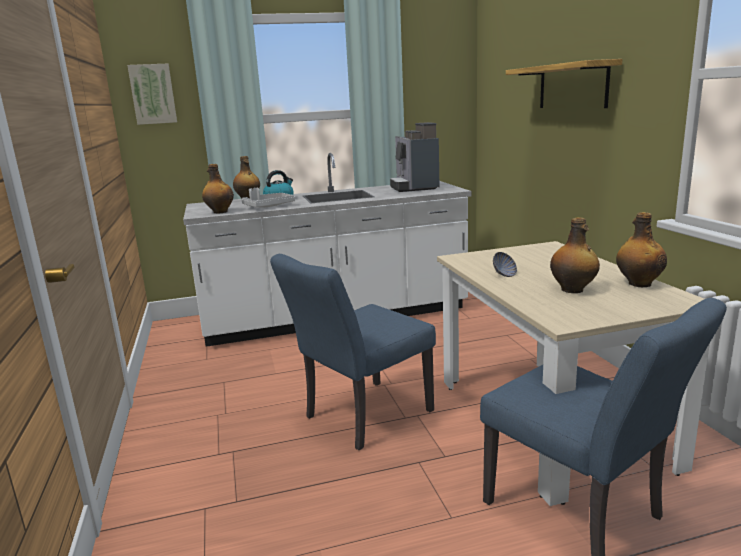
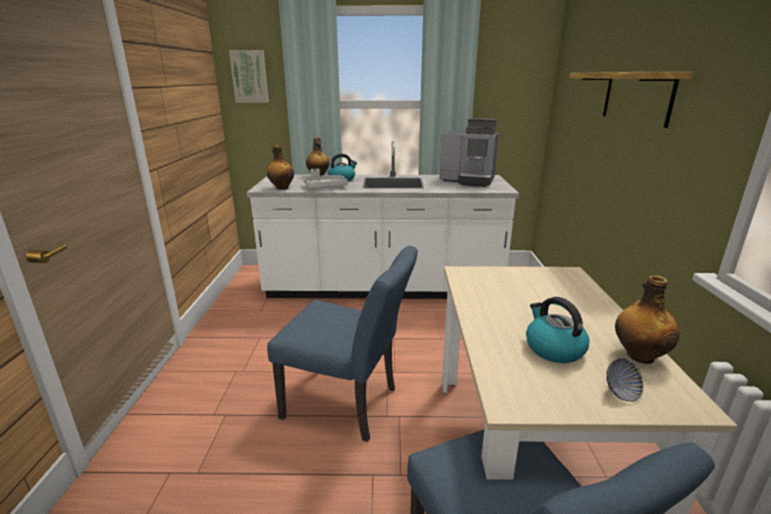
camera: 15 degrees right, 5 degrees up
blue chair [270,254,436,450] -> blue chair turned 135 degrees counterclockwise [267,246,418,442]
coffee machine [390,122,439,192] -> coffee machine turned 75 degrees counterclockwise [440,118,499,187]
bowl [493,252,517,277] -> bowl moved to [606,358,643,402]
bottle [550,218,600,293] -> kettle [526,297,590,363]

